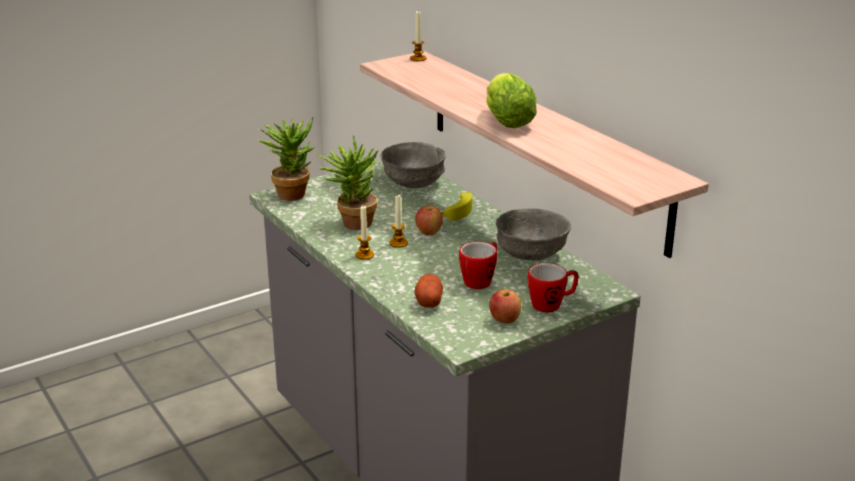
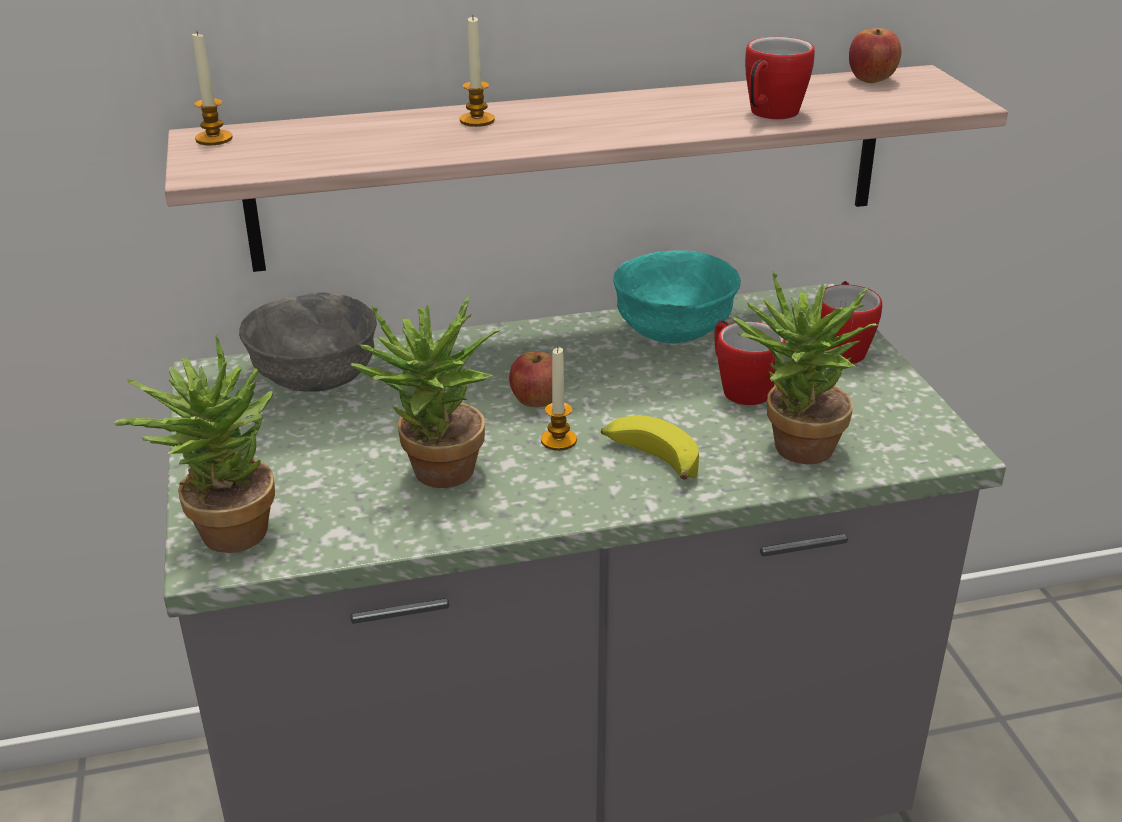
camera: 70 degrees left, 5 degrees up
candle [355,206,374,260] -> candle moved to [460,17,495,127]
potato [414,274,443,308] -> potted plant [732,271,877,464]
banana [441,192,472,221] -> banana moved to [601,416,699,479]
lettuce [486,73,537,128] -> none
apple [489,289,521,323] -> apple moved to [849,28,902,83]
grey bowl [496,208,571,260] -> turquoise bowl [613,250,741,343]
none -> mug [745,37,815,120]

